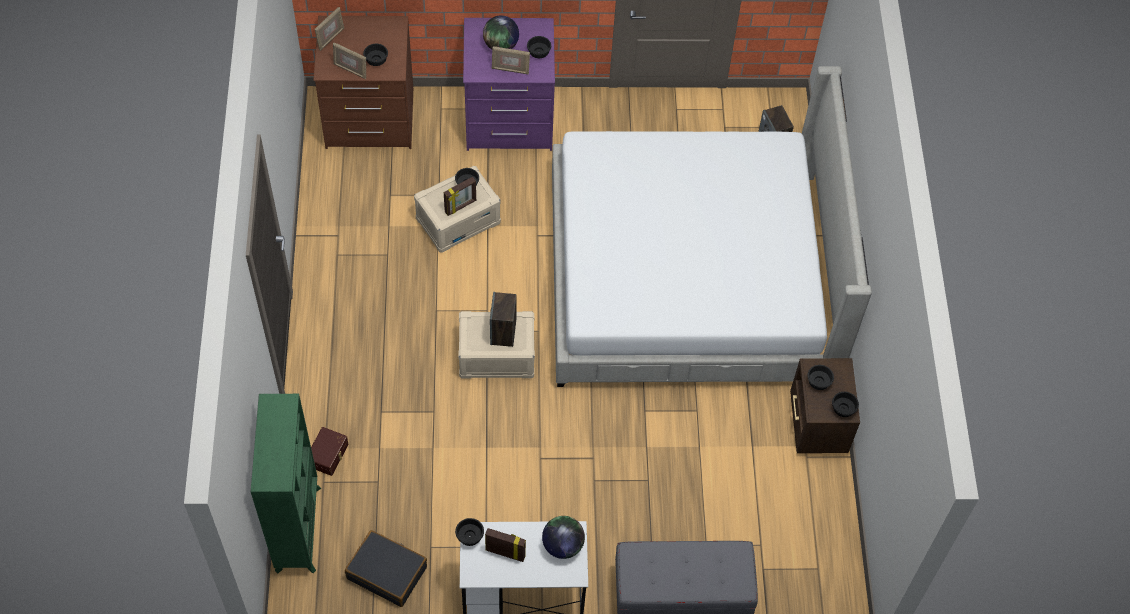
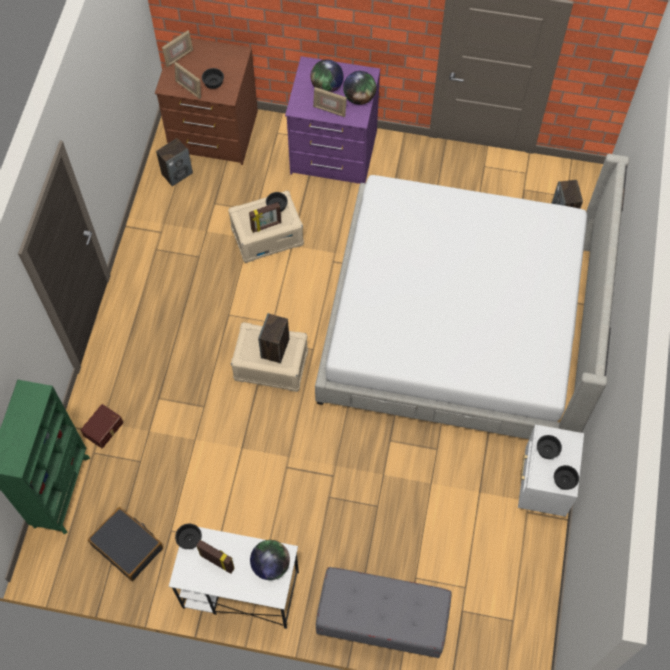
camera: 15 degrees right, 5 degrees up
black bowl [527,36,551,58] -> globe [343,71,376,105]
brown nightstand [790,358,860,453] -> white nightstand [518,425,584,517]
none -> speaker [156,138,193,186]

